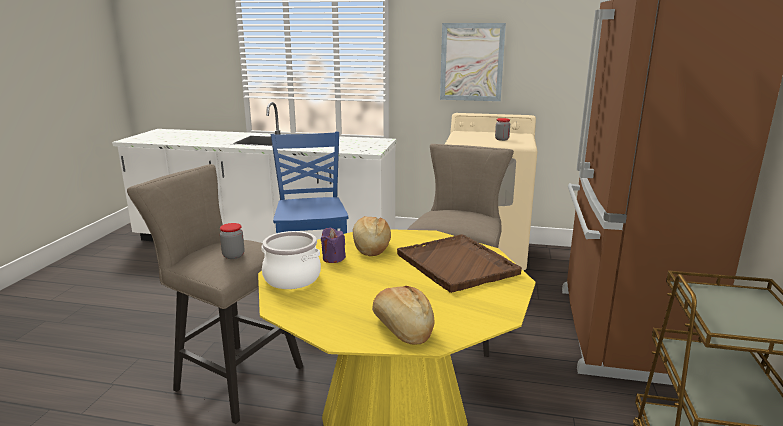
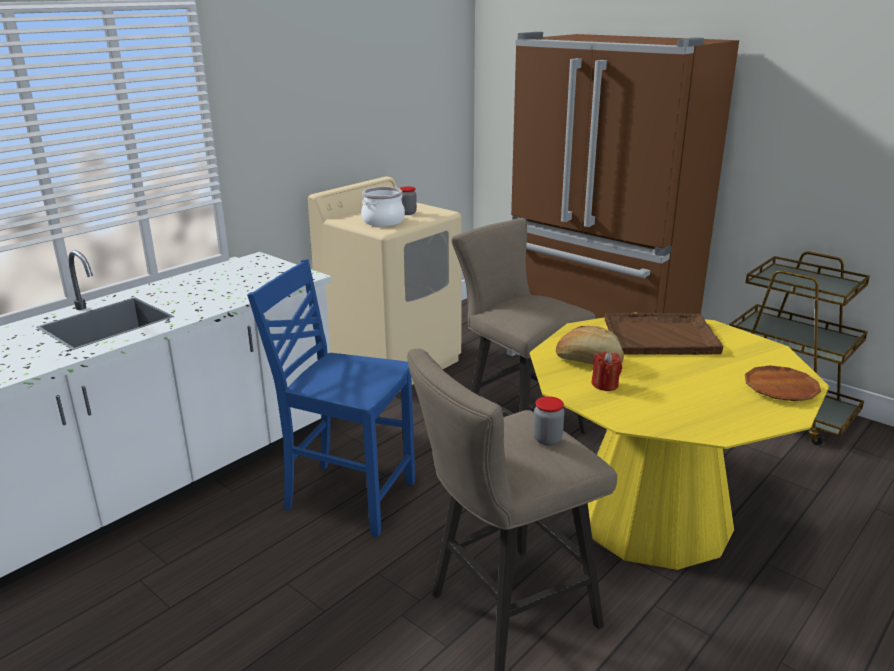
camera: 60 degrees left, 5 degrees up
cooking pot [262,231,321,289] -> cooking pot moved to [361,187,405,227]
purple candle [321,228,346,263] -> red candle [592,351,622,391]
bread [372,286,434,344] -> brown plate [745,365,821,401]
picture [440,23,506,101] -> none

